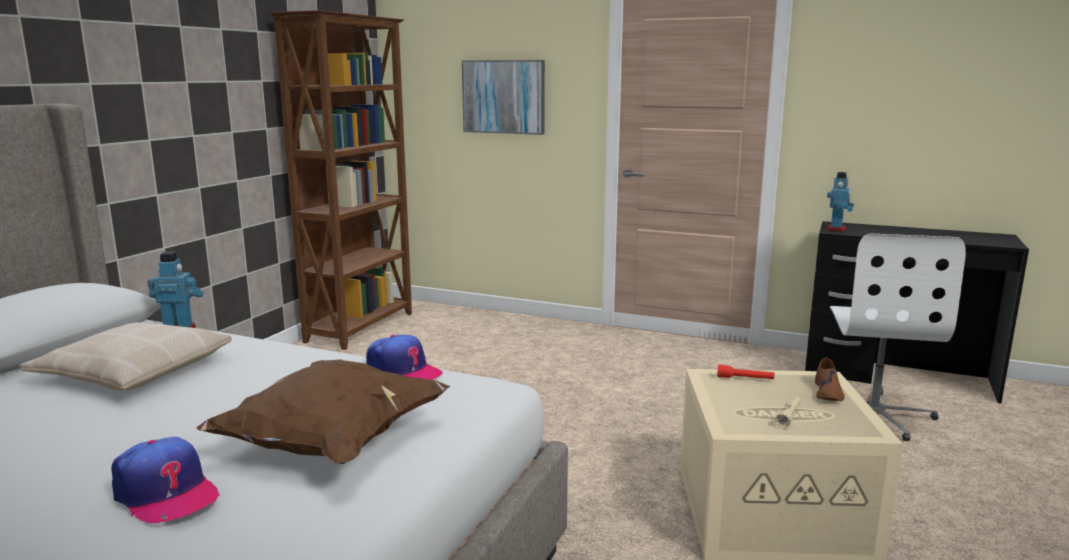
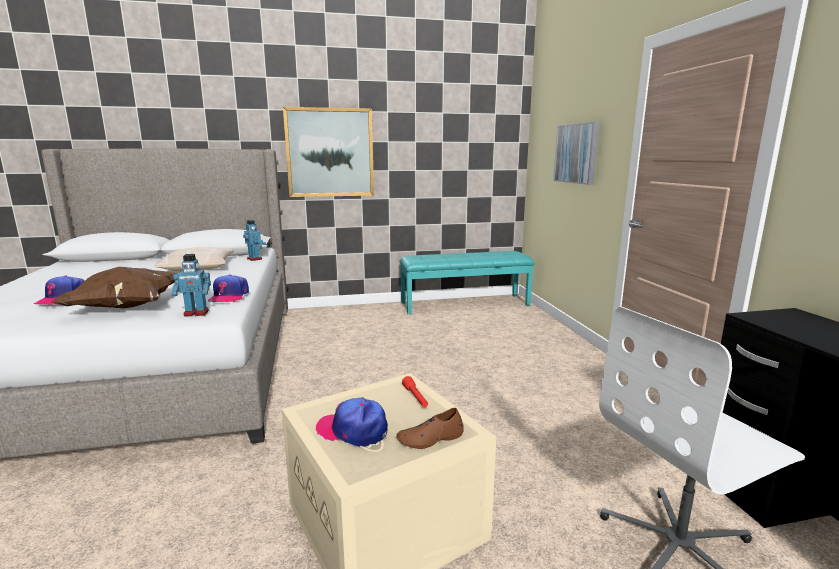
camera: 55 degrees right, 0 degrees up
brown bookcase [270,10,412,350] -> turquoise bench [399,251,535,314]
beige flashlight [775,396,802,428] -> cap [316,397,388,447]
toy robot [827,172,854,232] -> toy robot moved to [171,254,211,317]
none -> picture [283,107,374,197]

